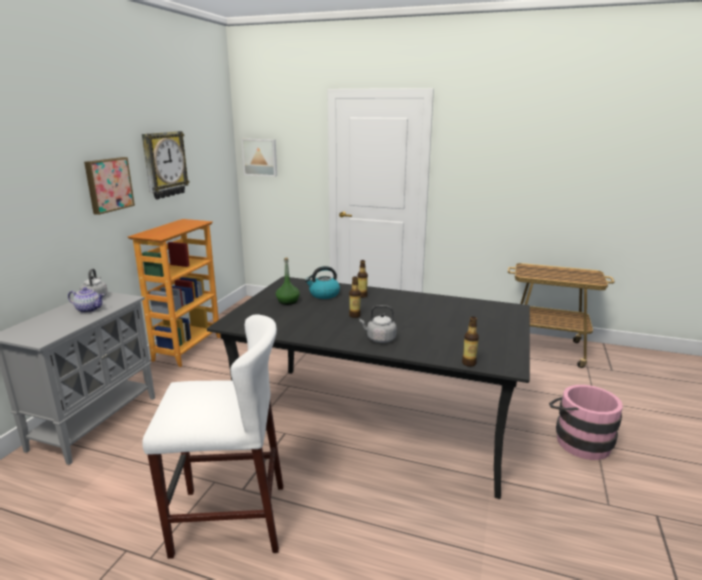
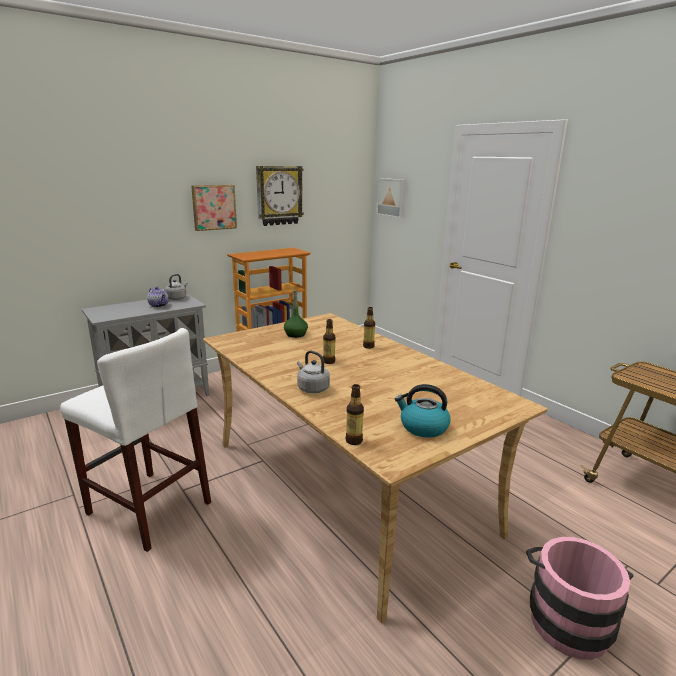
camera: 35 degrees right, 0 degrees up
black dining table [207,276,530,499] -> beige dining table [203,313,547,623]
kettle [305,266,340,299] -> kettle moved to [395,384,451,438]

